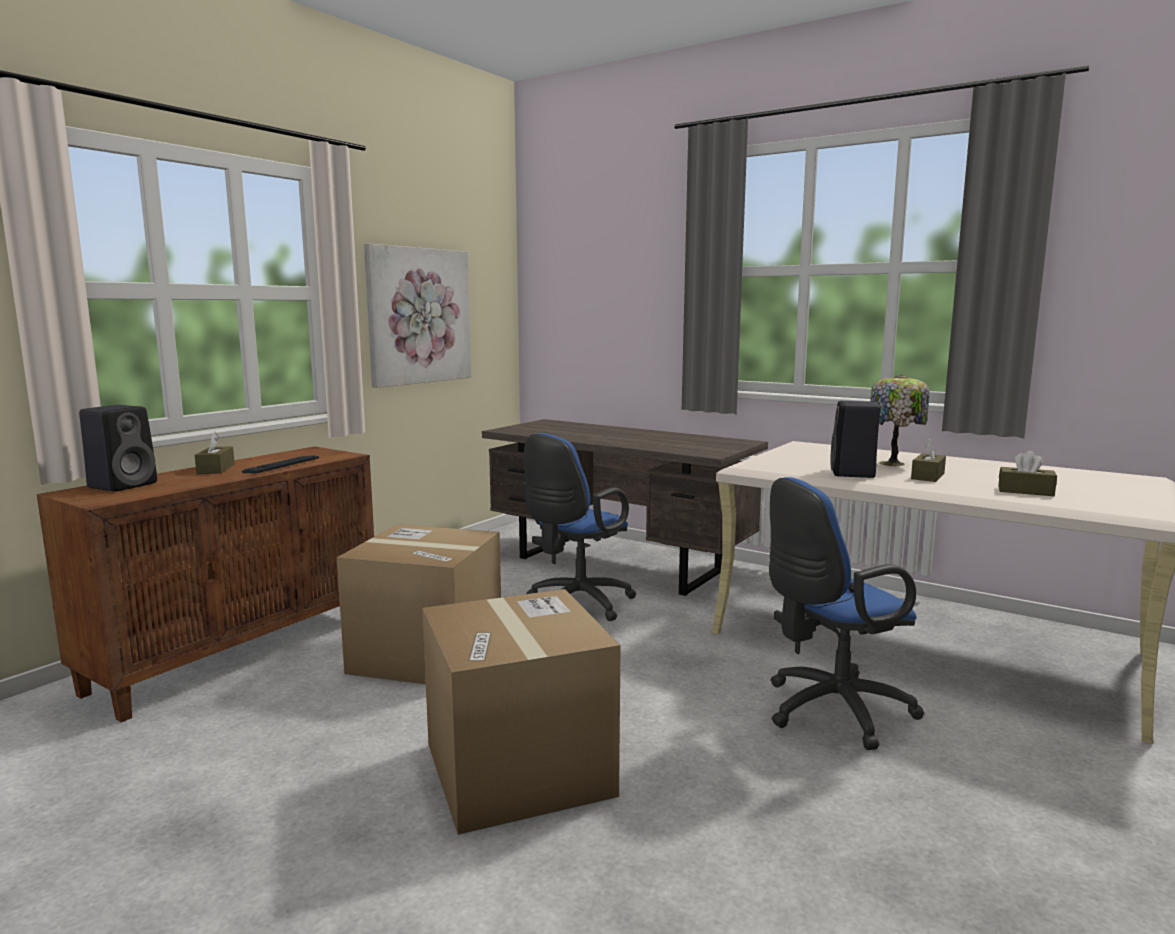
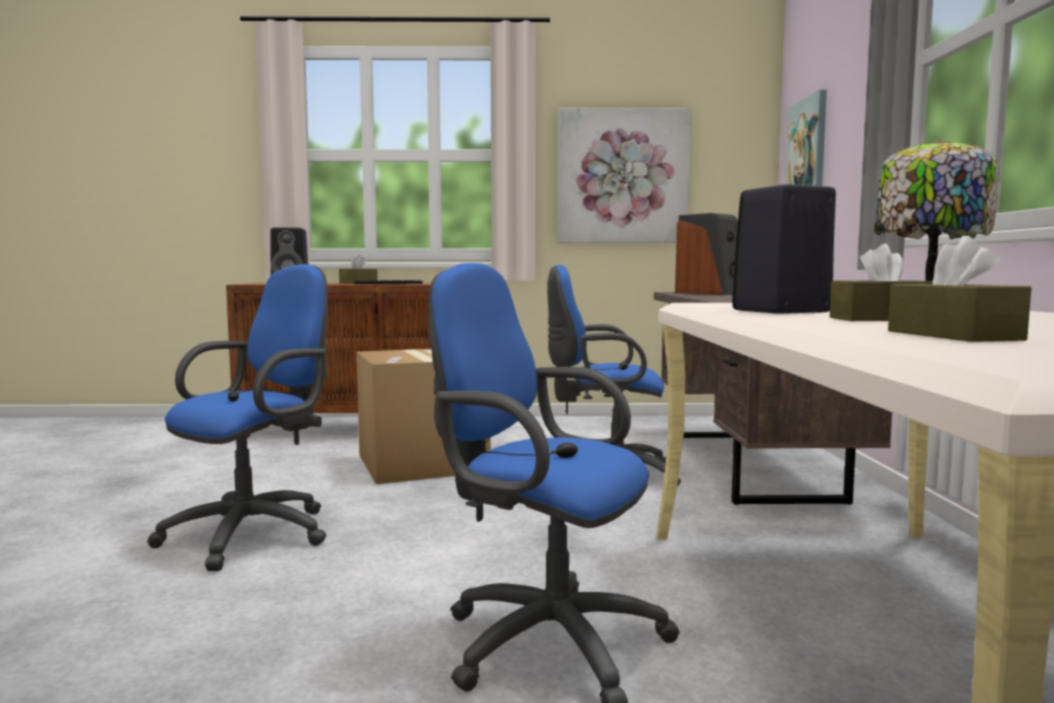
camera: 55 degrees right, 5 degrees down
cardboard box [422,589,621,835] -> blue office chair [147,264,328,571]
none -> speaker [675,213,738,295]
none -> picture [785,90,827,186]

